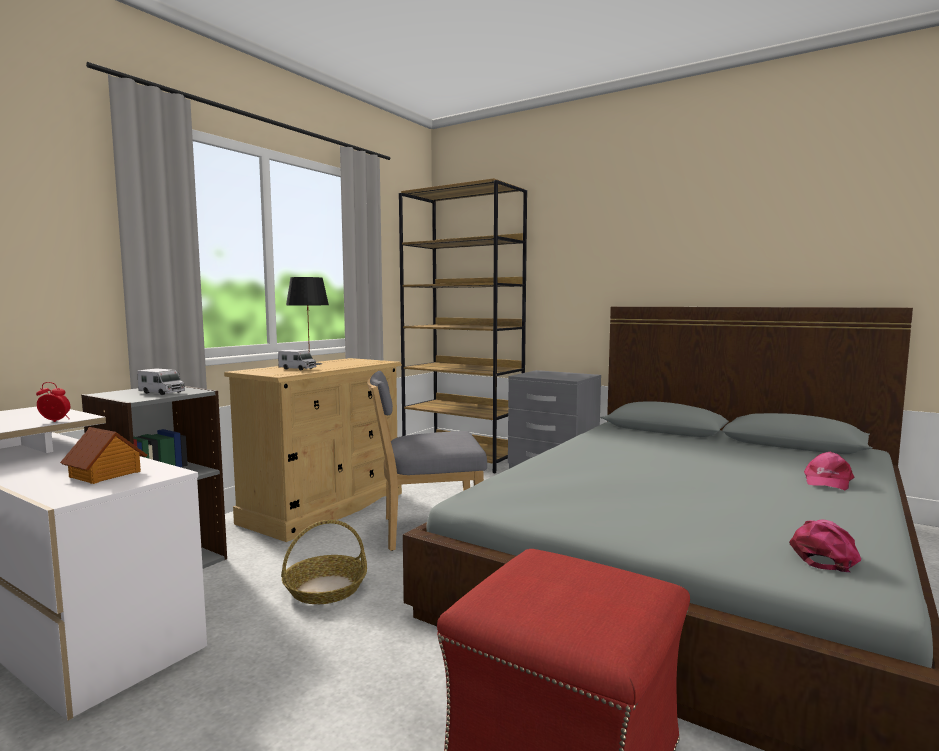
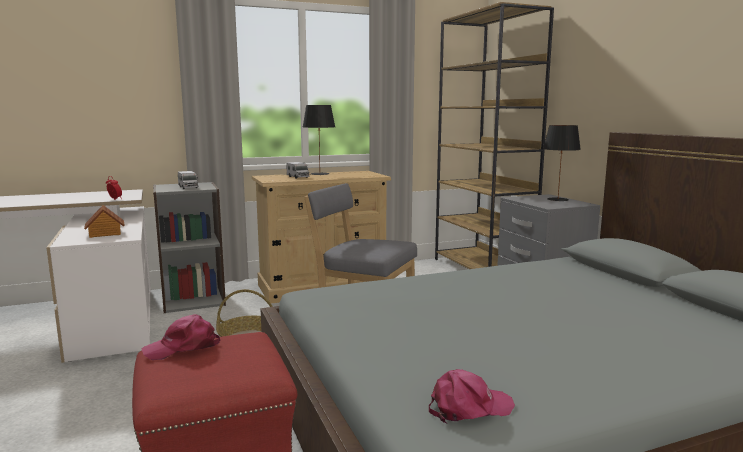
camera: 35 degrees right, 5 degrees up
pink cap [804,452,855,490] -> pink cap moved to [141,314,220,360]
none -> black table lamp [543,125,581,201]

